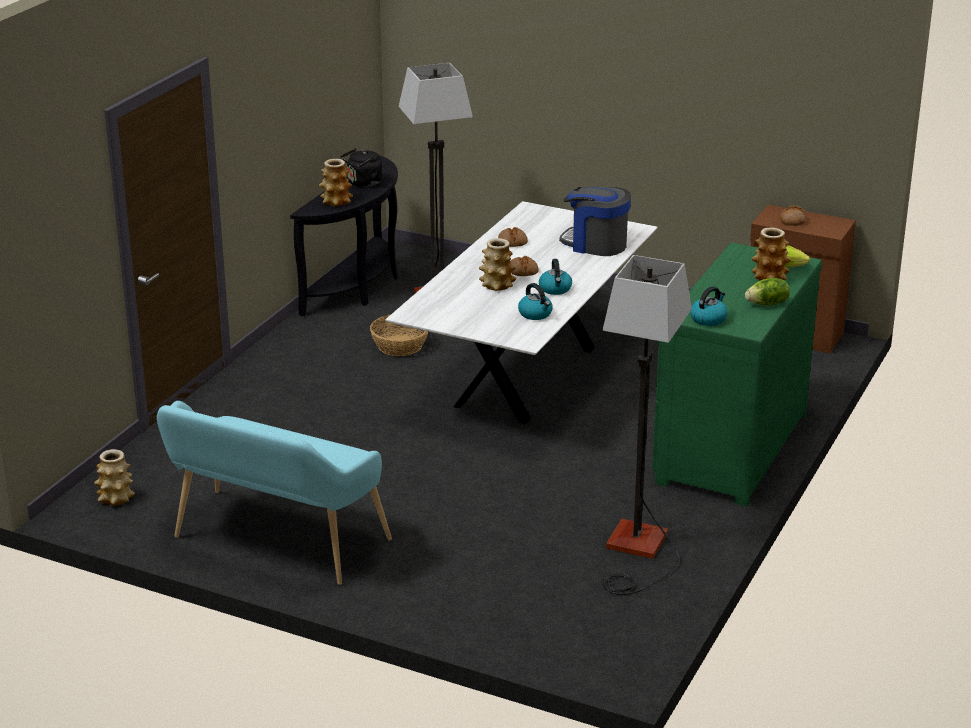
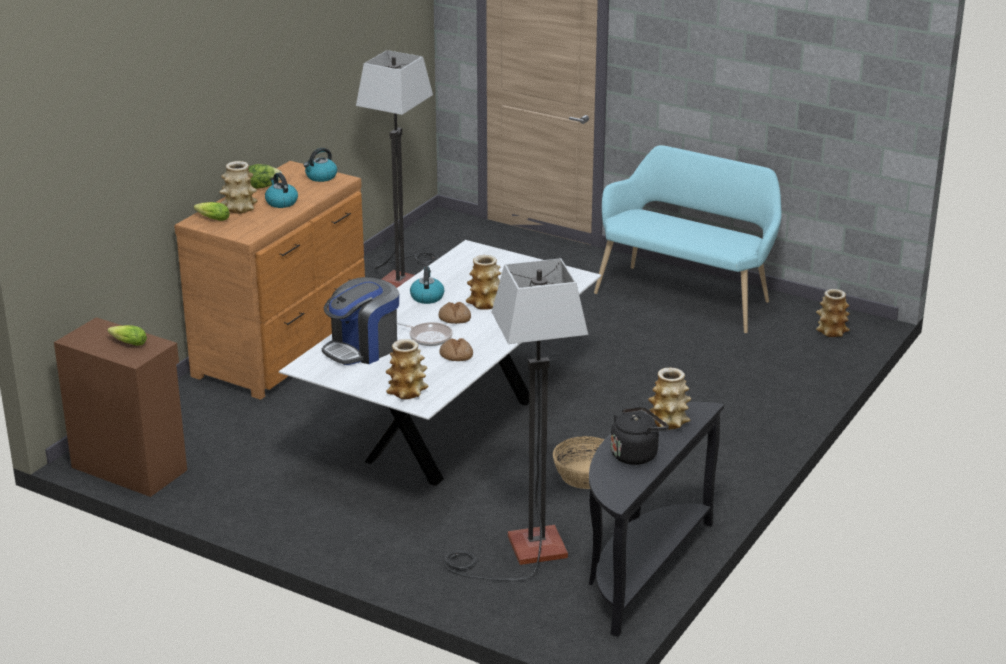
camera: 175 degrees left, 0 degrees up
kettle [518,283,553,320] -> kettle moved to [265,172,298,208]
coffee machine [559,187,631,256] -> coffee machine turned 105 degrees clockwise [322,277,399,365]
green dresser [652,243,822,507] -> brown dresser [174,161,365,400]
bread [780,205,806,226] -> lettuce [107,325,147,346]
none -> vase [386,339,428,399]
none -> frying pan [397,322,453,346]

